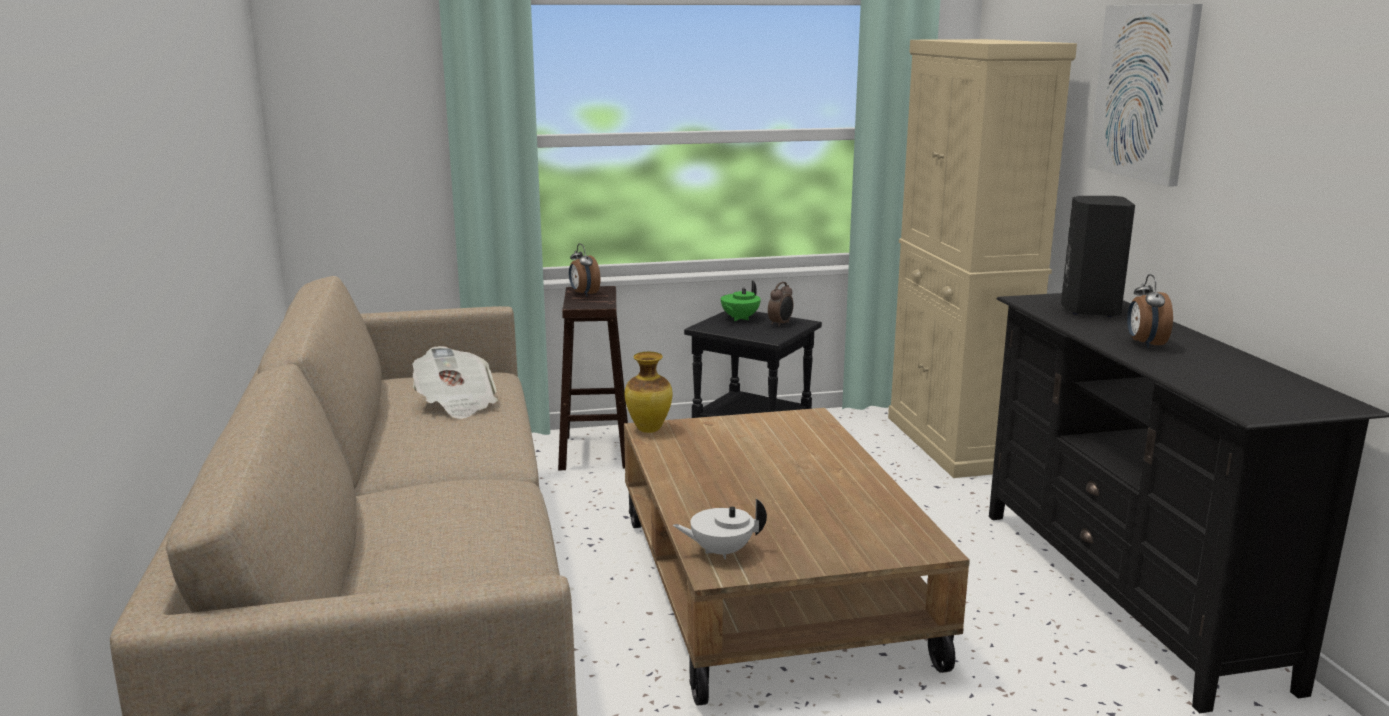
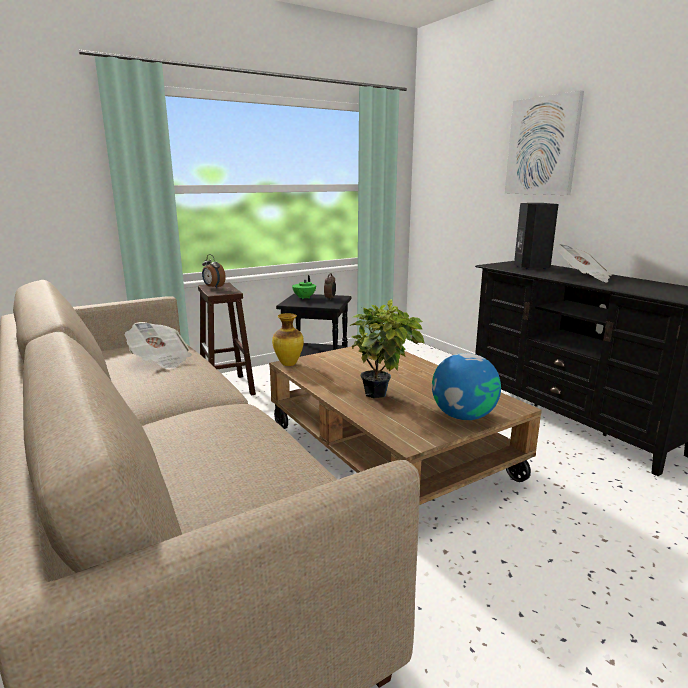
camera: 20 degrees left, 0 degrees up
white teapot [673,499,767,559] -> none
beige cabinet [888,39,1077,478] -> none
alarm clock [1127,274,1173,348] -> newspaper [558,244,612,283]
none -> potted plant [349,299,424,399]
none -> globe [432,353,501,420]

